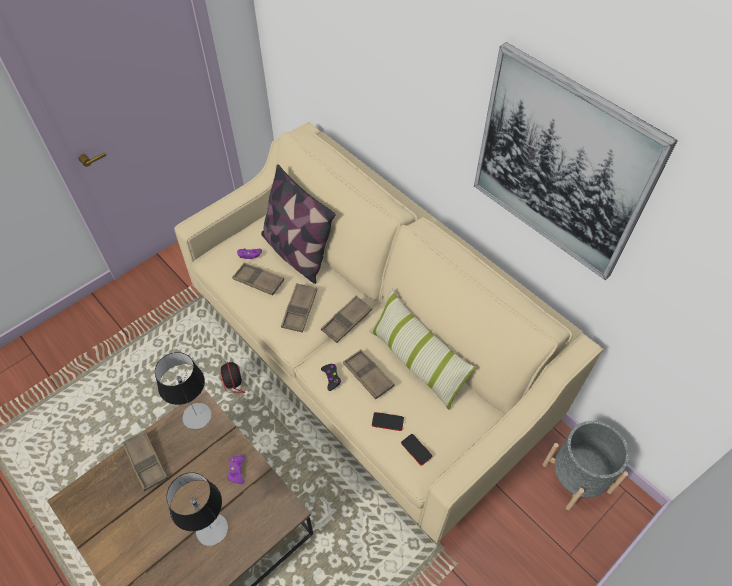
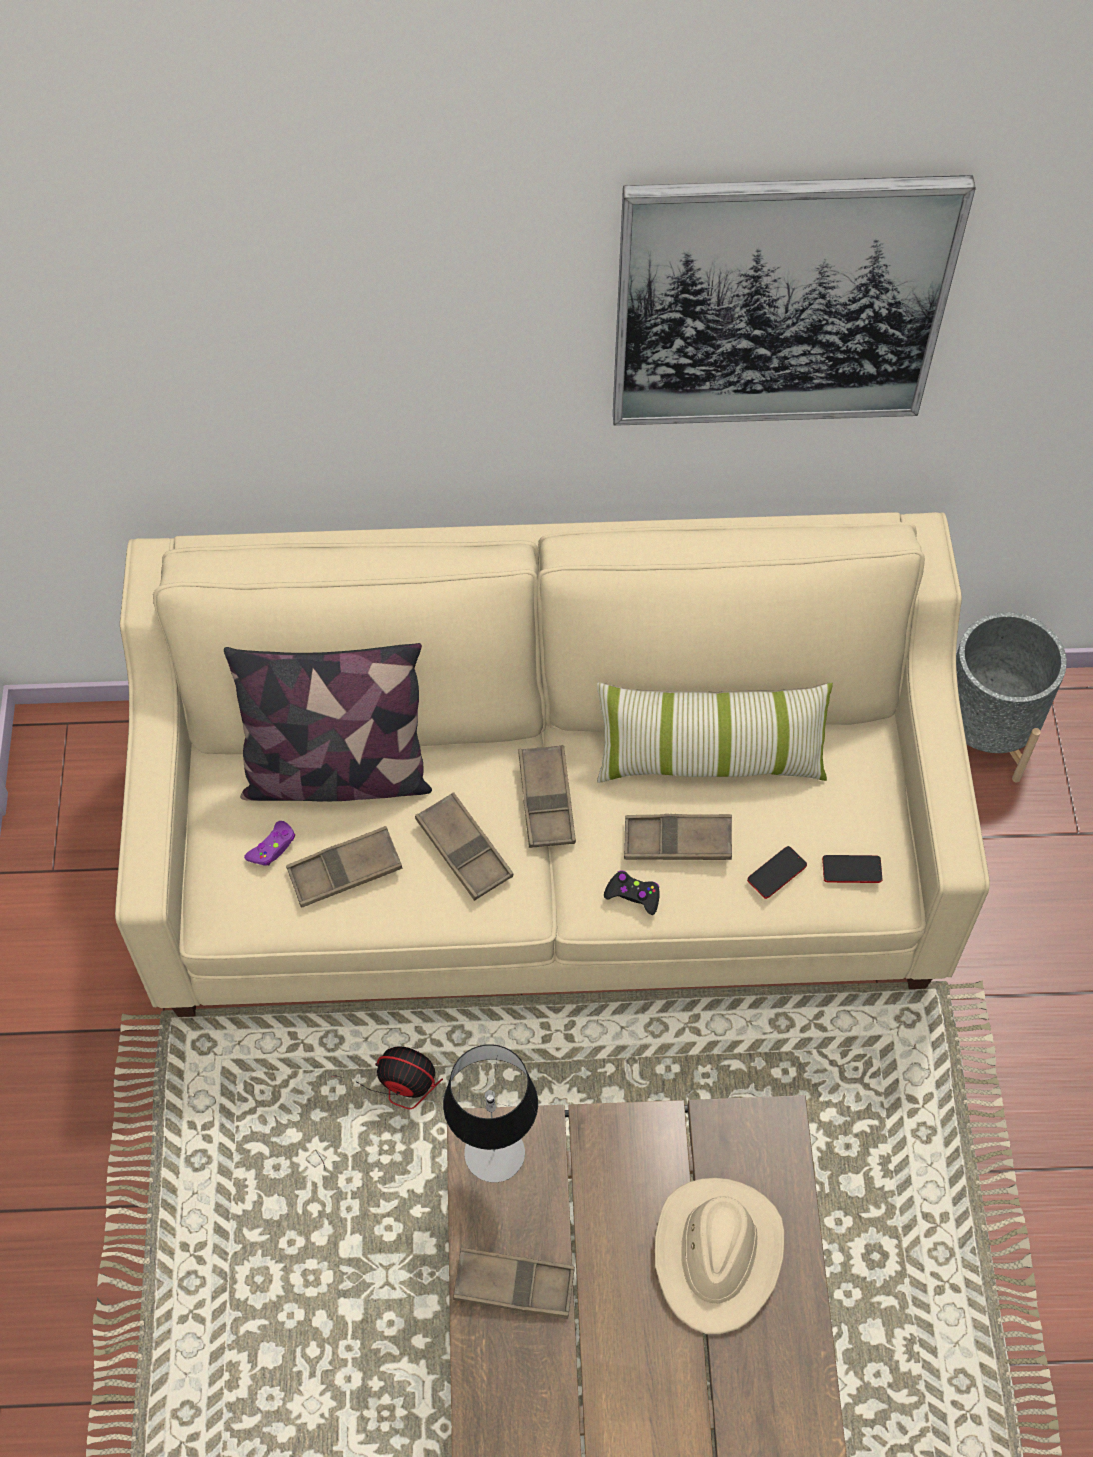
camera: 50 degrees left, 5 degrees up
table lamp [167,472,228,546] -> beige hat [655,1178,784,1334]
purple game controller [228,456,245,484] -> none

